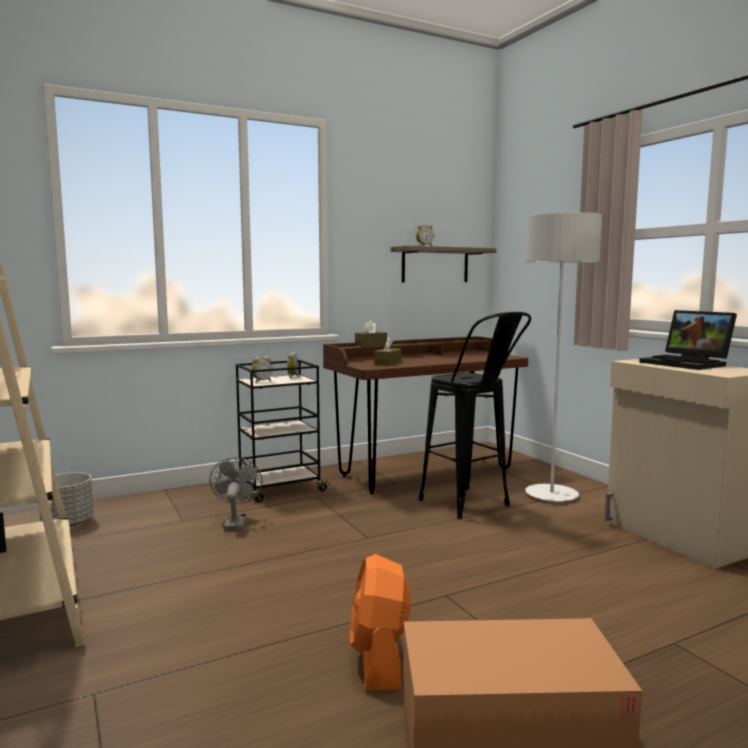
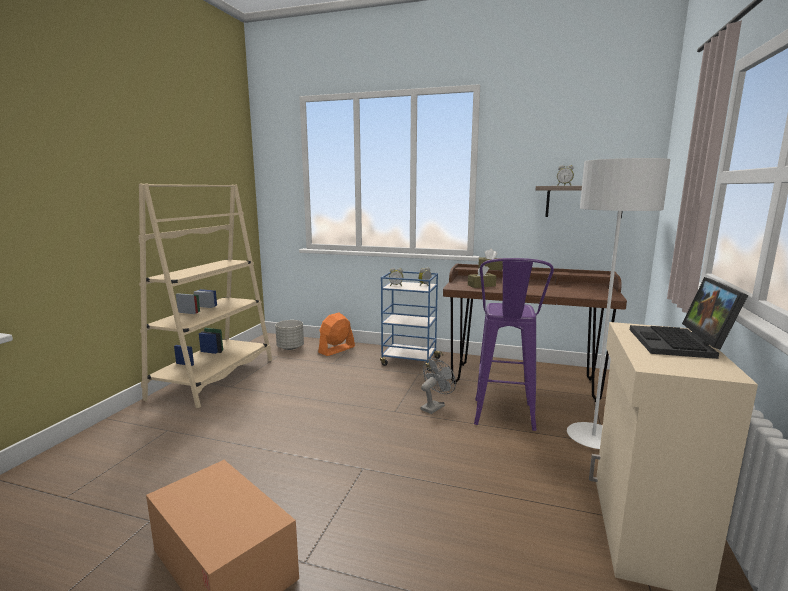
camera: 45 degrees right, 5 degrees up
grey fan [210,457,263,530] -> grey fan moved to [421,358,456,414]
black cart [236,360,331,502] -> blue cart [380,271,443,371]
orange fan [350,554,411,691] -> orange fan moved to [318,313,355,356]
black stool [419,312,531,519] -> purple stool [474,258,554,431]

